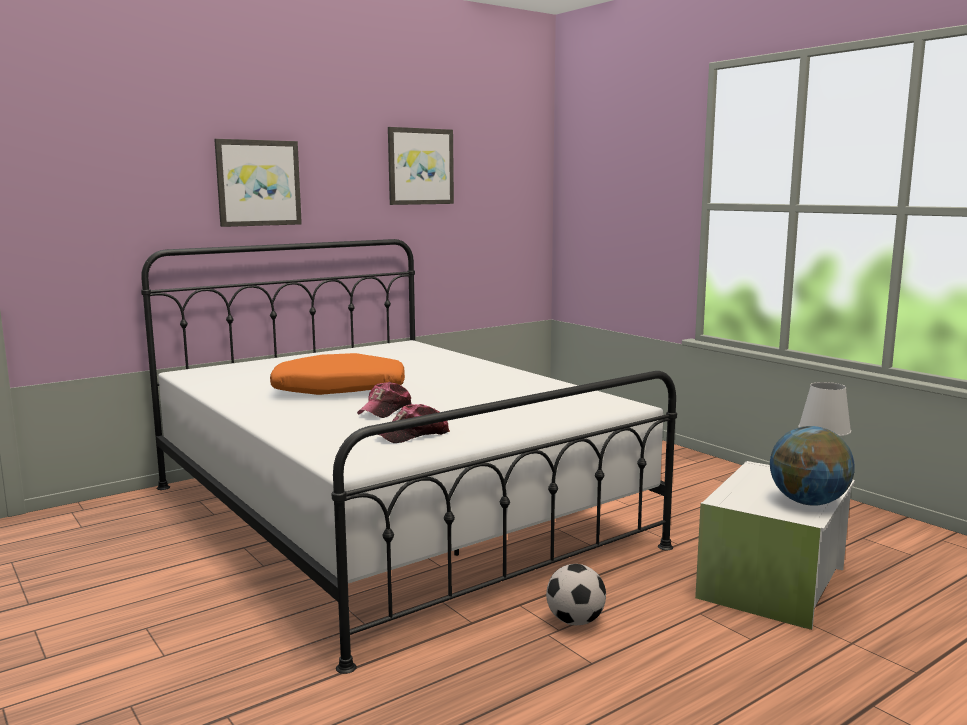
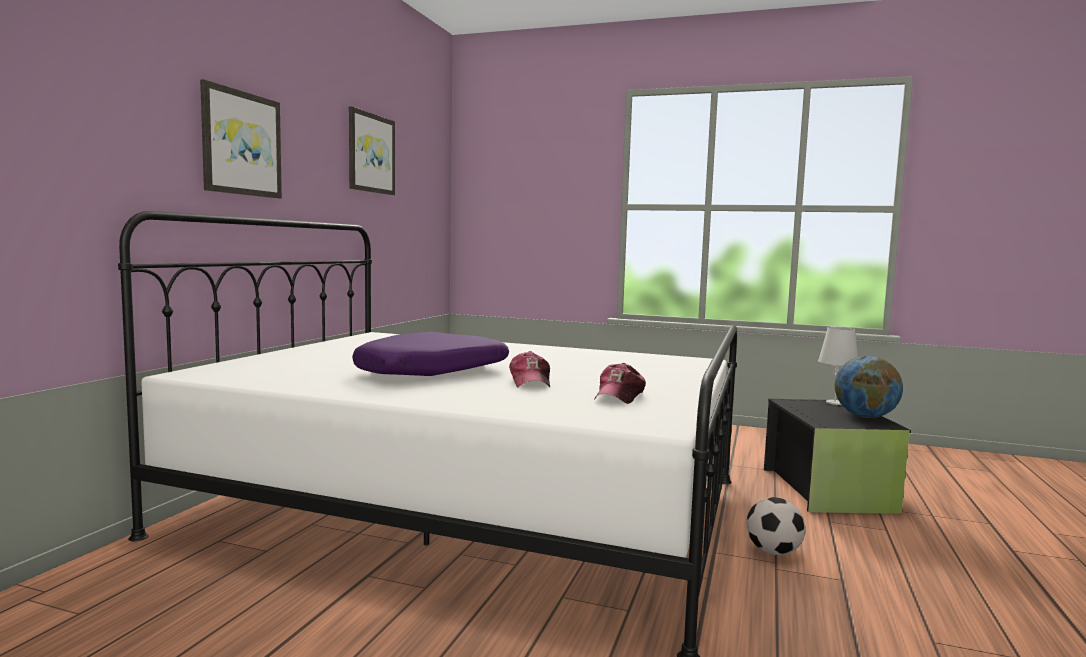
camera: 35 degrees left, 5 degrees down
orange pillow [270,353,405,395] -> purple pillow [352,332,509,376]
white storage box [695,461,855,630] -> black storage box [764,399,911,514]

